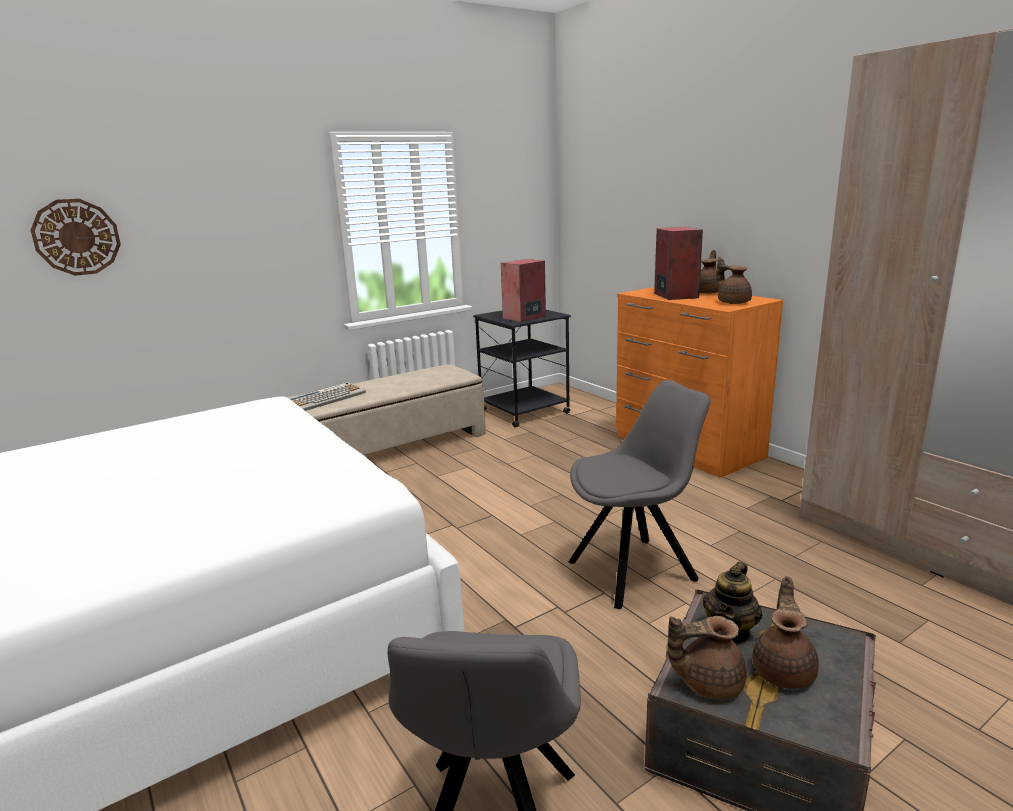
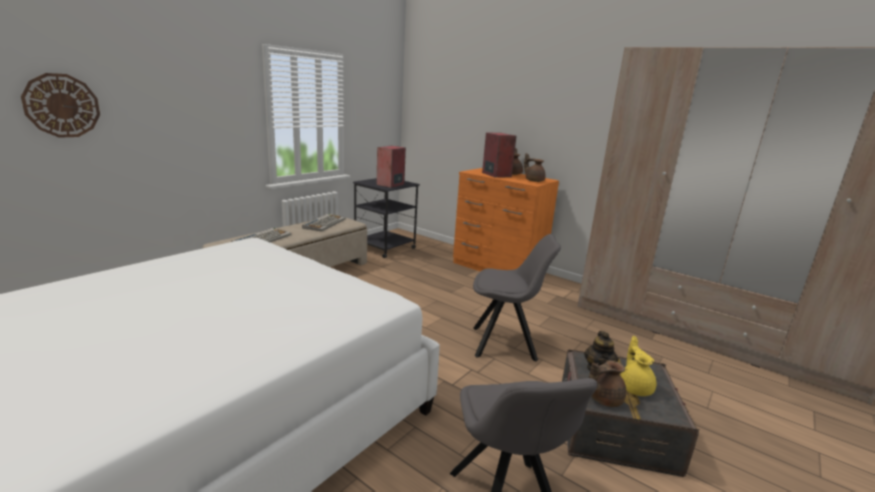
camera: 20 degrees left, 0 degrees up
grey chair [568,380,710,609] -> grey chair turned 45 degrees clockwise [473,234,561,361]
brown teapot [752,576,819,689] -> yellow teapot [620,336,656,396]
none -> keyboard [302,213,345,232]

